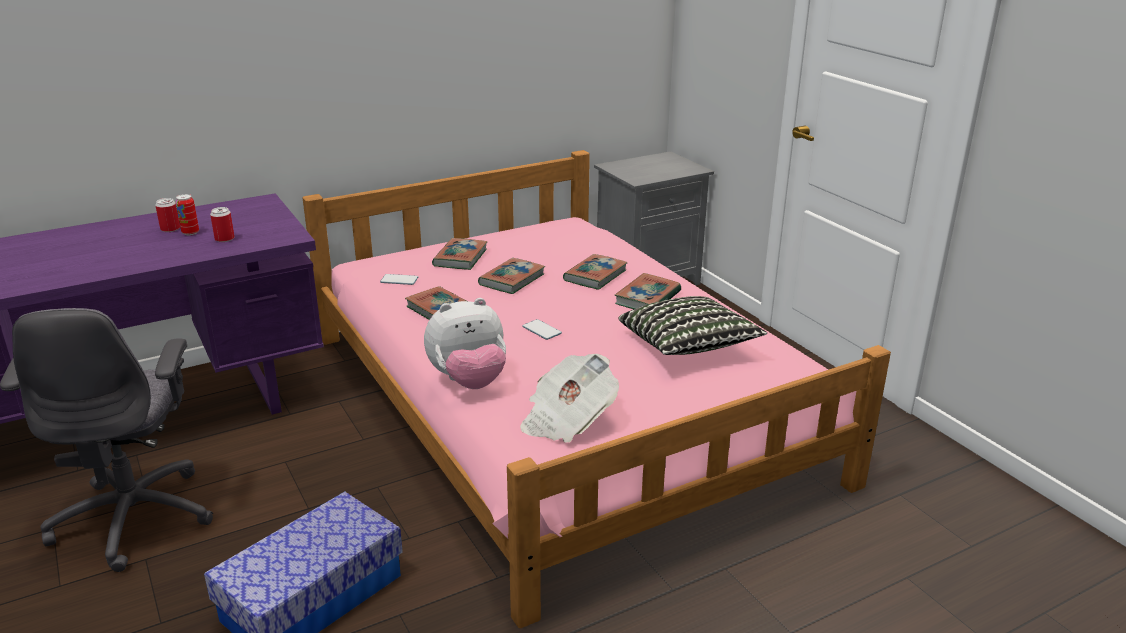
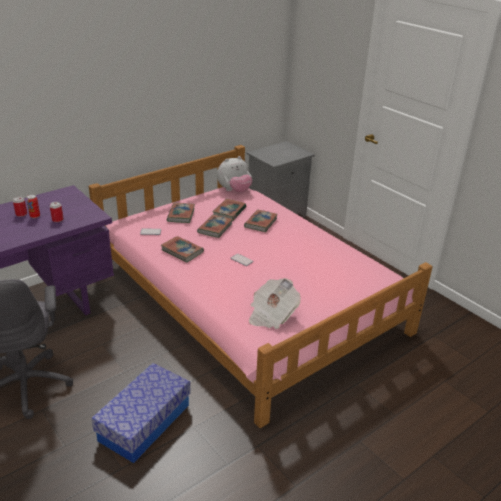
camera: 10 degrees left, 5 degrees up
plush toy [424,298,506,389] -> plush toy moved to [217,156,252,193]
book [615,273,681,309] -> book moved to [213,199,246,221]
pillow [619,296,767,355] -> none

